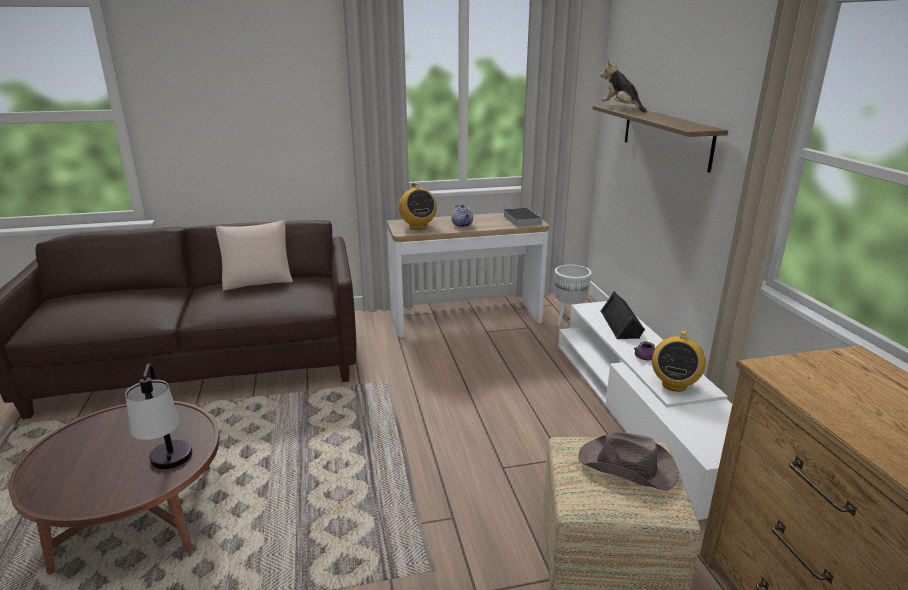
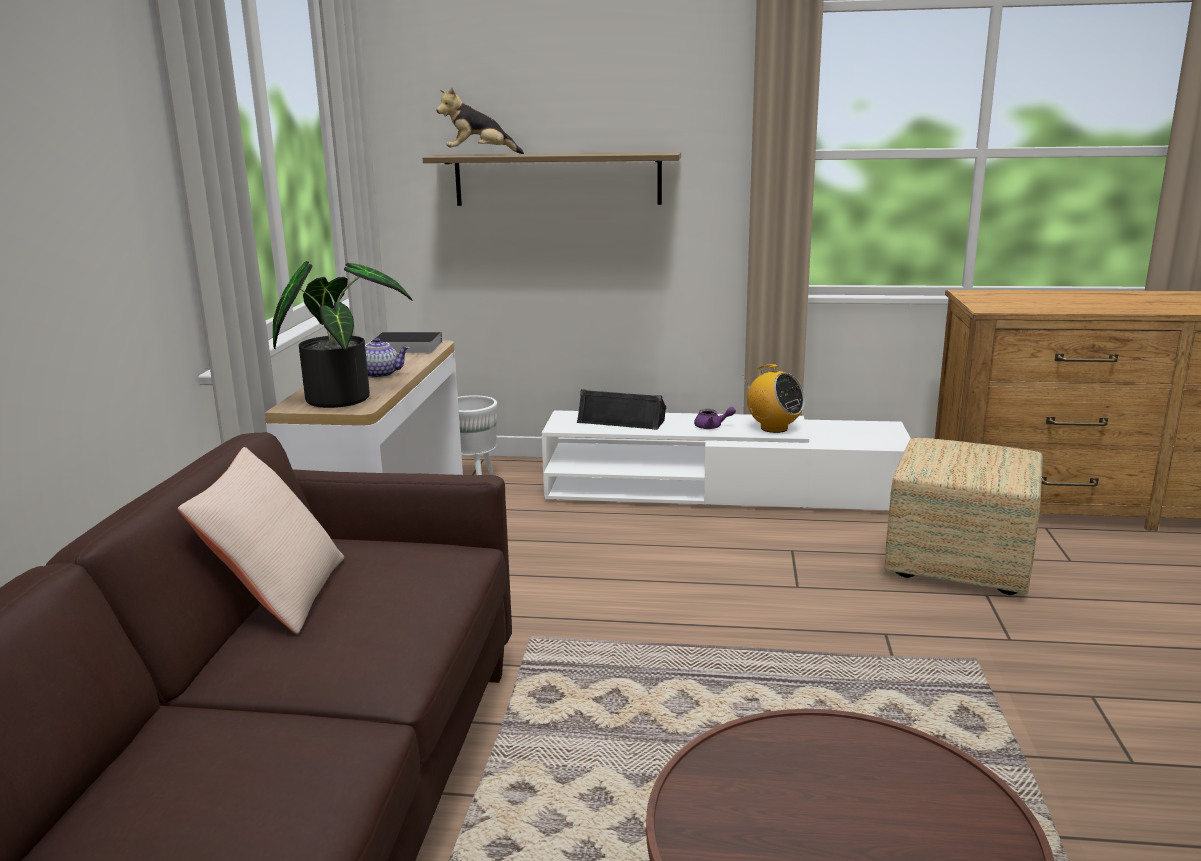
camera: 70 degrees left, 5 degrees down
table lamp [125,363,192,469] -> none
radio [399,183,437,229] -> potted plant [273,261,412,408]
brown hat [578,431,679,491] -> none

